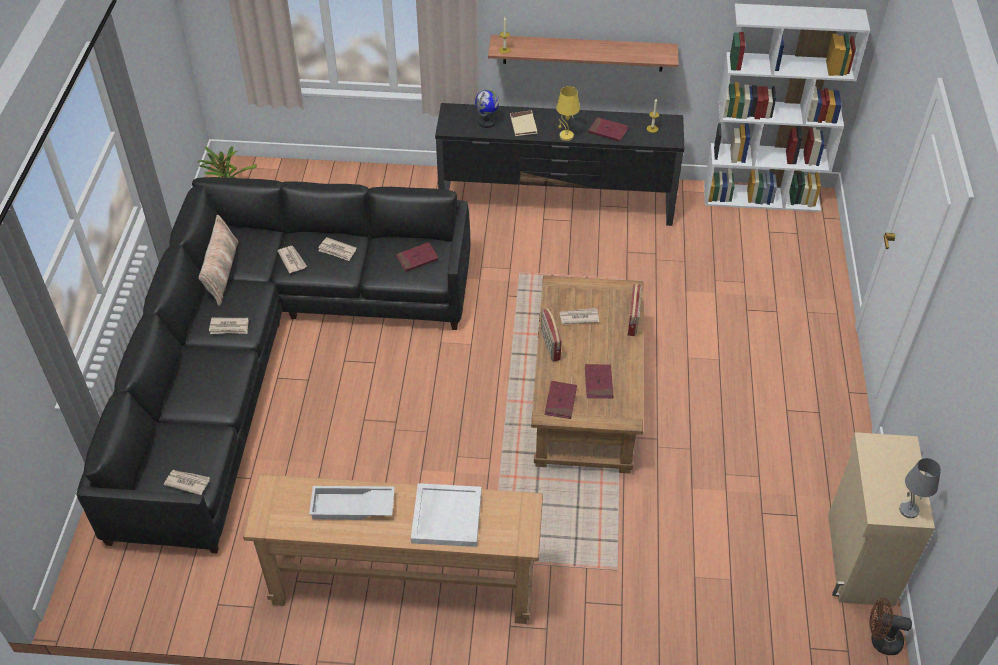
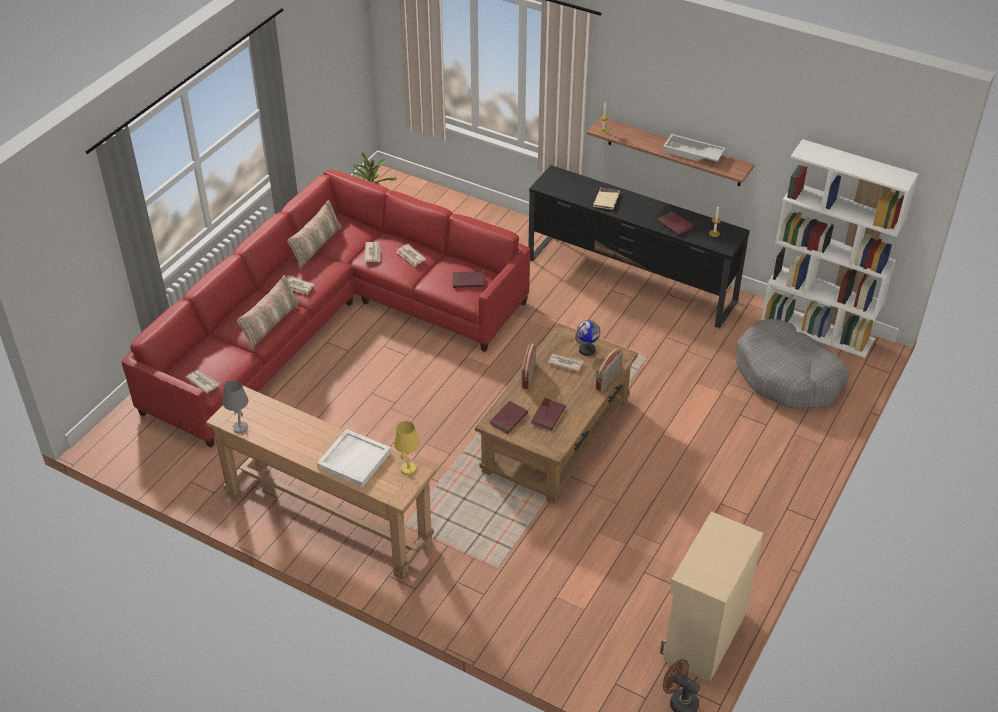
camera: 25 degrees right, 5 degrees down
black sofa [76,177,470,553] -> red sofa [122,170,530,448]
white tray [309,486,395,520] -> white tray moved to [663,134,725,162]
globe [475,90,499,128] -> globe moved to [575,320,600,356]
yellow table lamp [556,86,580,141] -> yellow table lamp moved to [394,421,420,475]
grey table lamp [899,458,941,518] -> grey table lamp moved to [223,380,248,433]
none -> pillow [237,275,299,350]
none -> grey dog bed [736,319,848,409]

